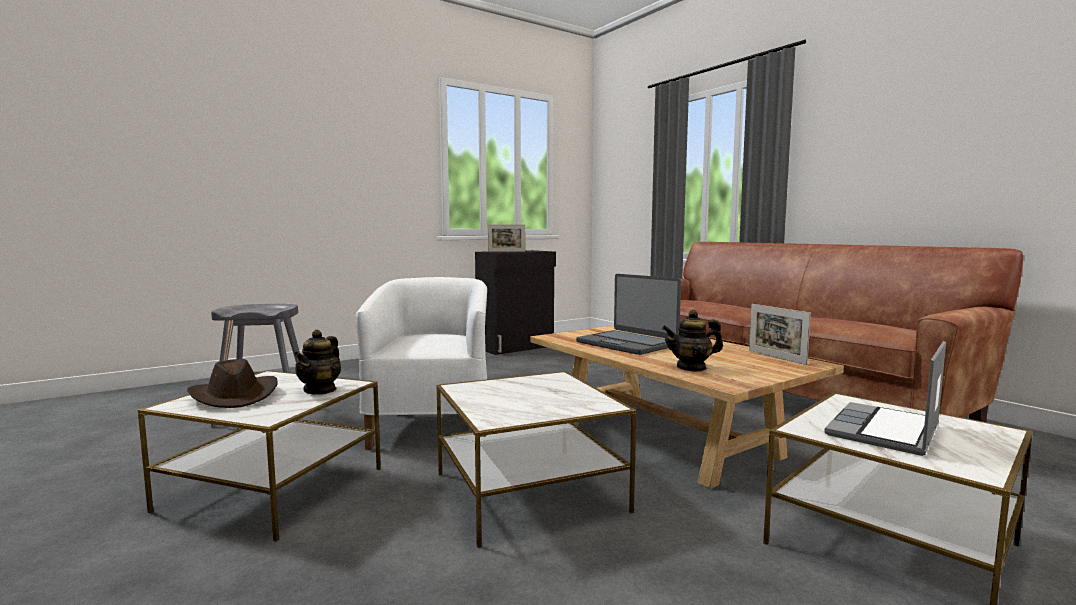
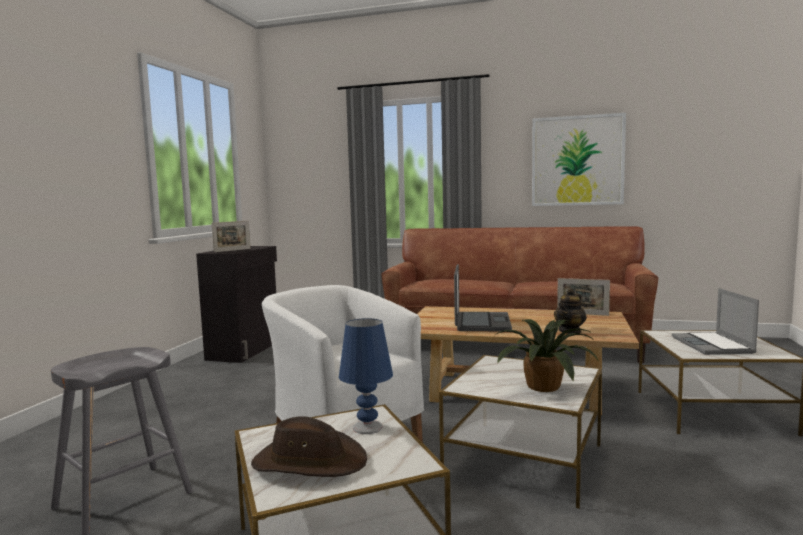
camera: 40 degrees left, 0 degrees up
teapot [294,330,341,395] -> blue table lamp [339,318,393,434]
laptop [576,274,681,355] -> laptop turned 90 degrees counterclockwise [454,264,512,331]
none -> potted plant [495,319,599,392]
none -> picture [532,113,626,206]

